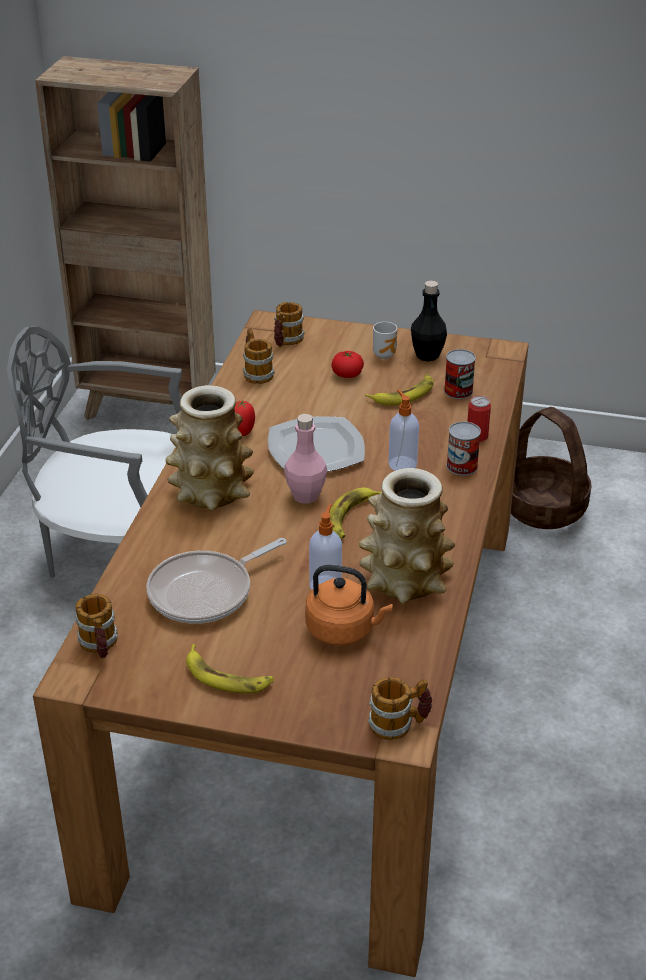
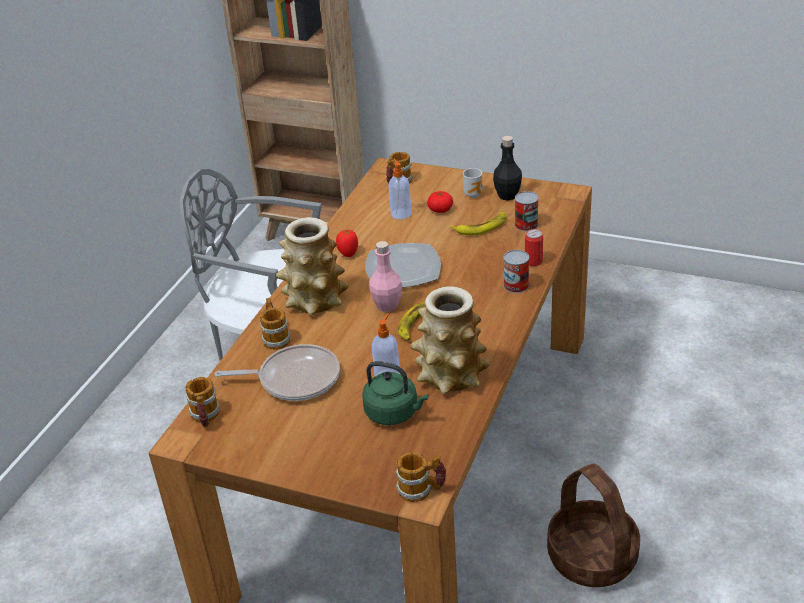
camera: 10 degrees right, 0 degrees up
frying pan [146,538,287,624] -> frying pan turned 150 degrees counterclockwise [215,344,340,401]
banana [186,644,274,694] -> none
mug [243,329,275,384] -> mug moved to [260,298,290,350]
orange kettle [305,565,393,645] -> green kettle [362,361,428,425]
soap dispenser [388,389,419,471] -> soap dispenser moved to [388,158,411,219]
basket [511,407,592,529] -> basket moved to [547,464,640,587]

